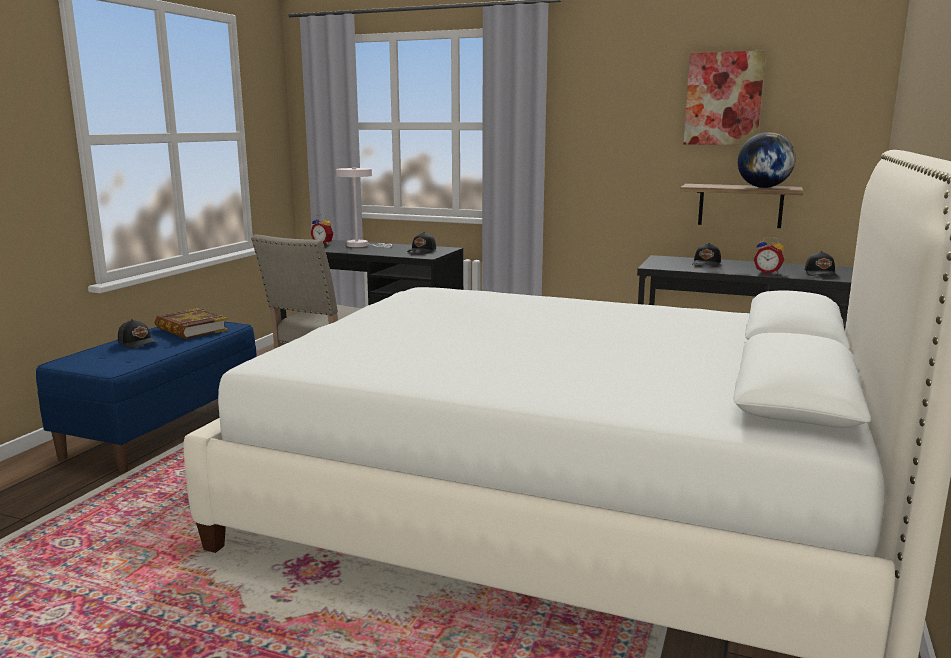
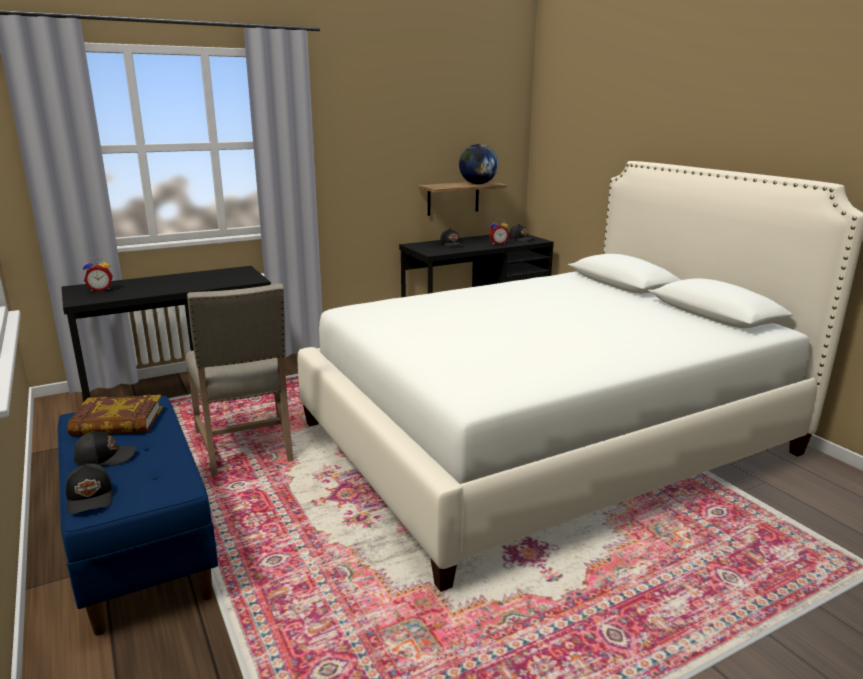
camera: 50 degrees left, 5 degrees up
white table lamp [336,167,392,248] -> none
black cap [407,232,436,254] -> black cap moved to [66,464,113,514]
picture [684,51,766,145] -> none

